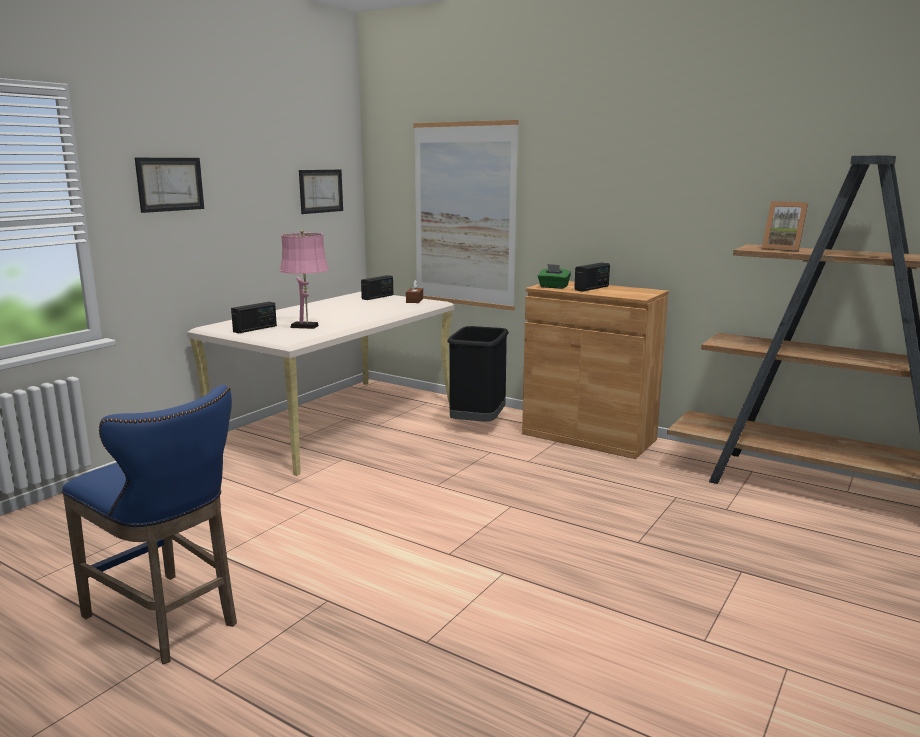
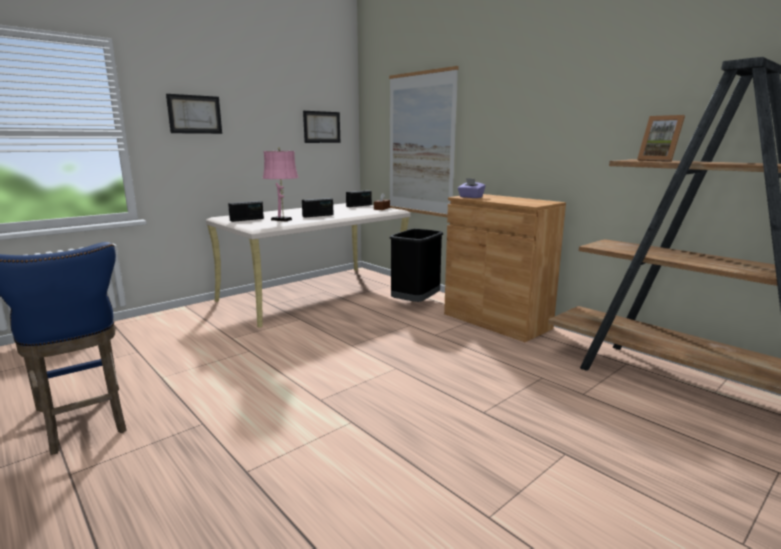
camera: 15 degrees right, 0 degrees up
green tissue box [538,264,571,289] -> purple tissue box [458,178,486,198]
radio [574,263,610,292] -> radio moved to [302,198,334,217]

